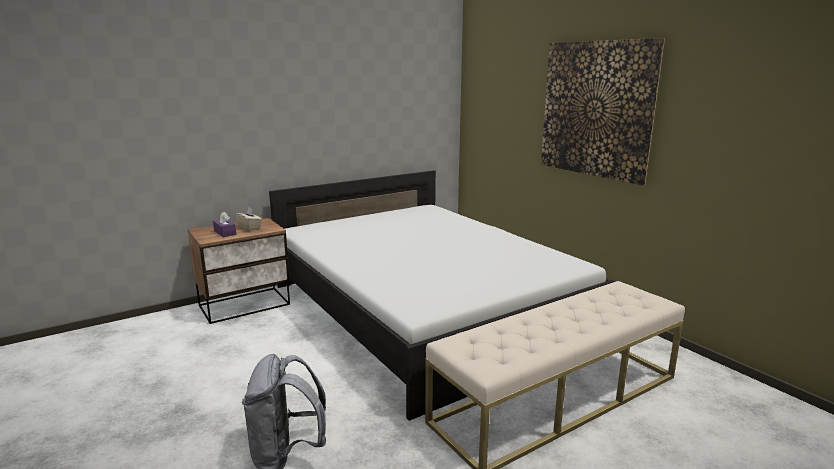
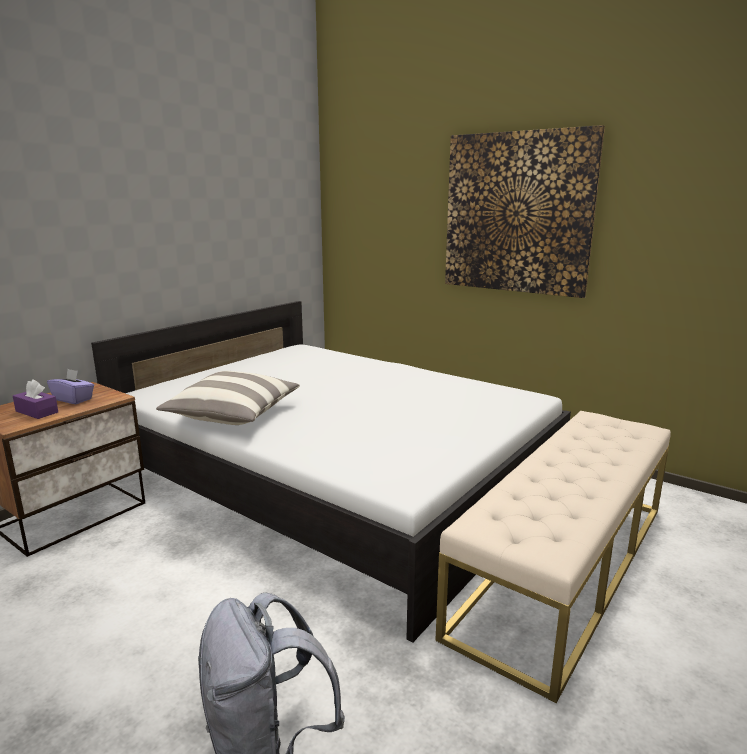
camera: 20 degrees left, 0 degrees up
beige tissue box [235,207,262,231] -> purple tissue box [47,369,94,404]
none -> pillow [156,371,300,425]

